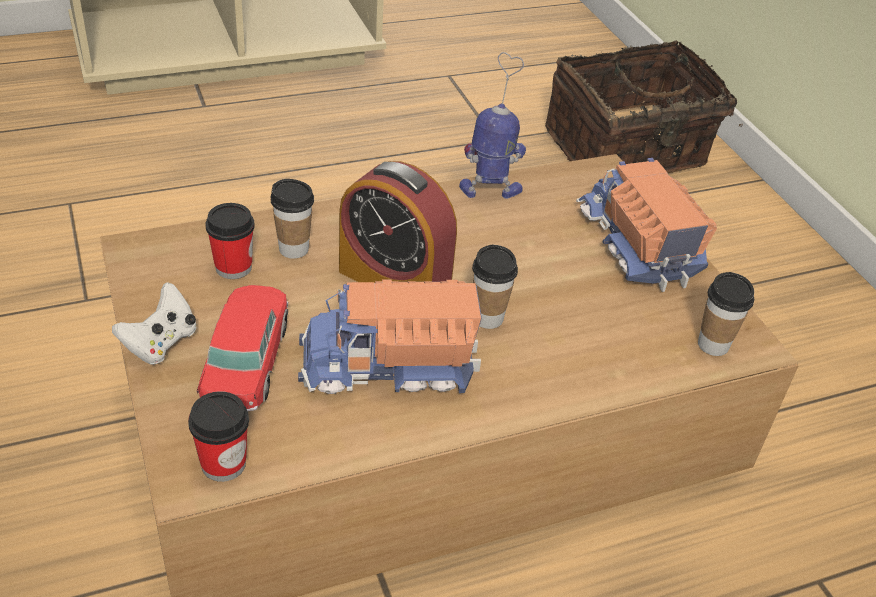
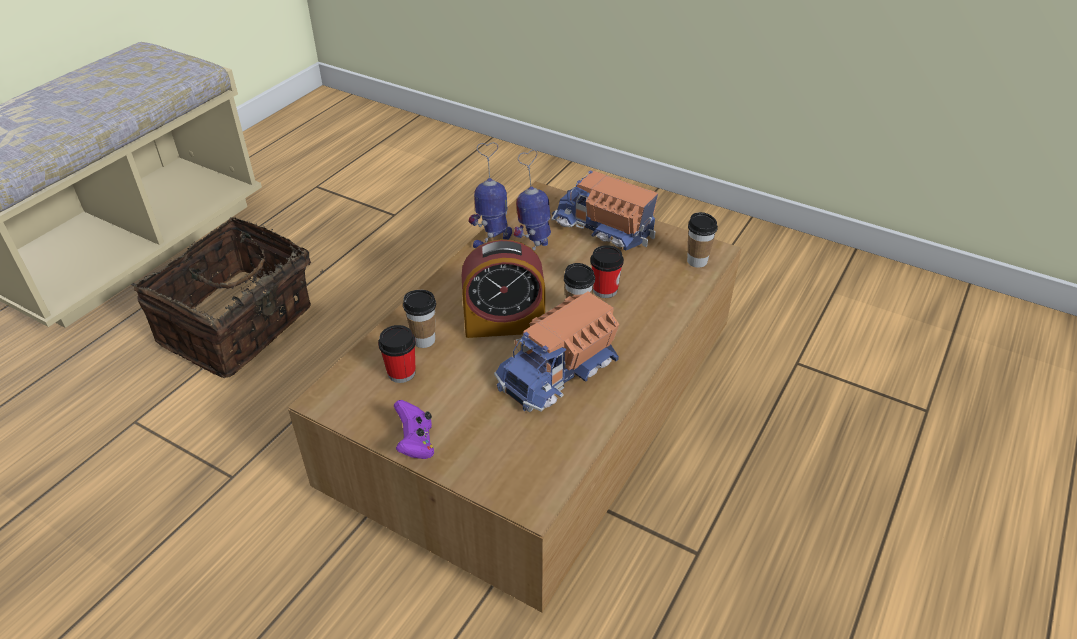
camera: 35 degrees left, 0 degrees up
white game controller [112,282,196,365] -> purple game controller [394,400,434,459]
cup [188,391,249,482] -> cup moved to [590,245,624,298]
toy car [197,285,288,411] -> none
basket [545,40,743,173] -> basket moved to [134,216,323,378]
none -> toy robot [513,150,551,251]

